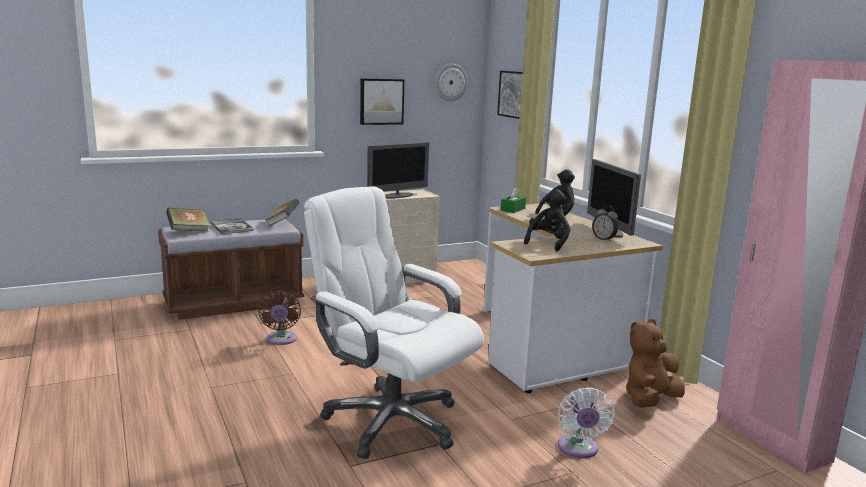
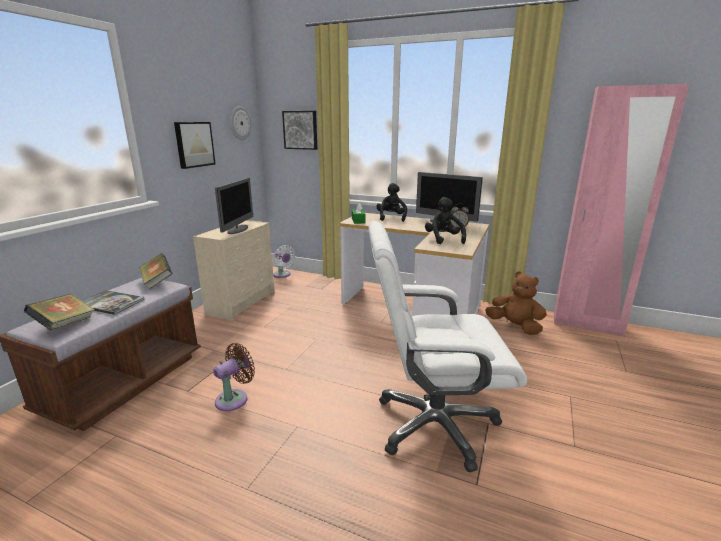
camera: 40 degrees left, 5 degrees up
brown fan [258,291,301,345] -> brown fan turned 90 degrees counterclockwise [213,343,255,411]
white fan [558,387,615,458] -> white fan moved to [273,245,295,278]
brown plush toy [626,319,685,408] -> brown plush toy turned 120 degrees clockwise [485,271,547,335]

